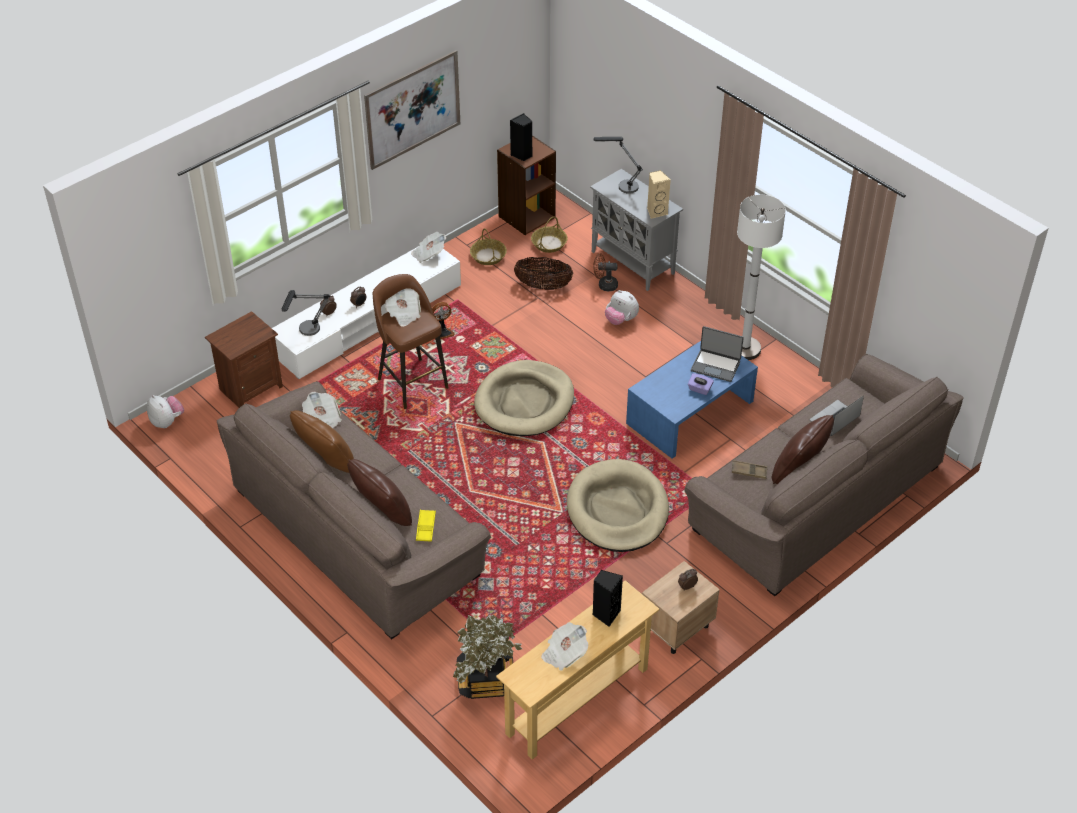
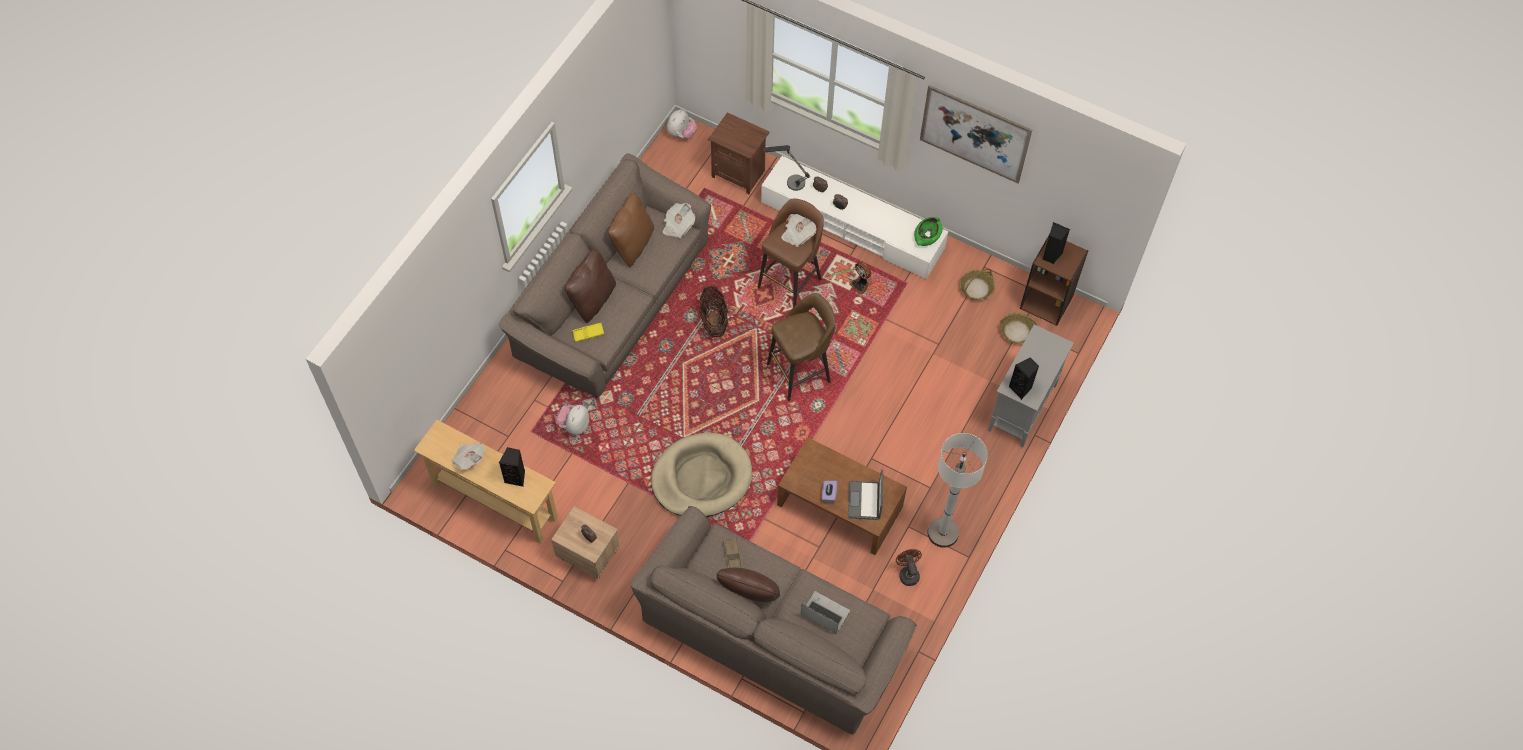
camera: 70 degrees right, 15 degrees up
newspaper [411,232,446,263] -> green bowl [914,217,943,246]
potted plant [453,615,522,699] -> none
beige dog bed [474,360,574,436] -> brown stool [767,293,836,401]
basket [514,257,573,290] -> basket moved to [700,286,728,338]
table lamp [593,137,643,194] -> none
brown fan [593,253,618,291] -> brown fan moved to [896,549,922,586]
plush toy [605,290,639,325] -> plush toy moved to [555,405,589,435]
blue coffee table [626,341,758,458] -> brown coffee table [777,437,907,555]
beige speaker [647,170,671,219] -> black speaker [1009,357,1039,400]

